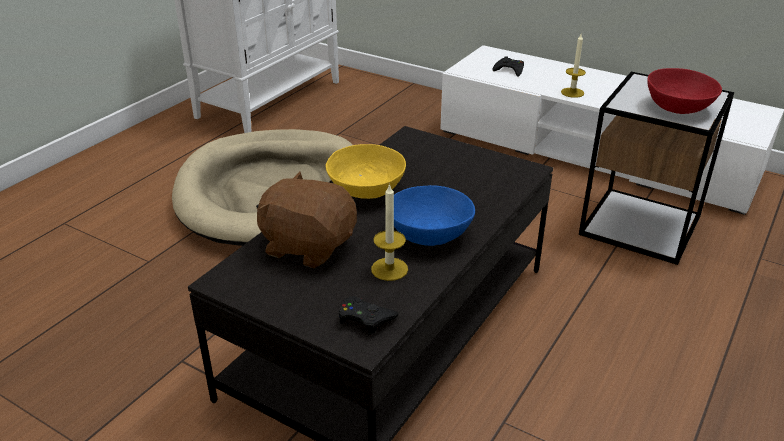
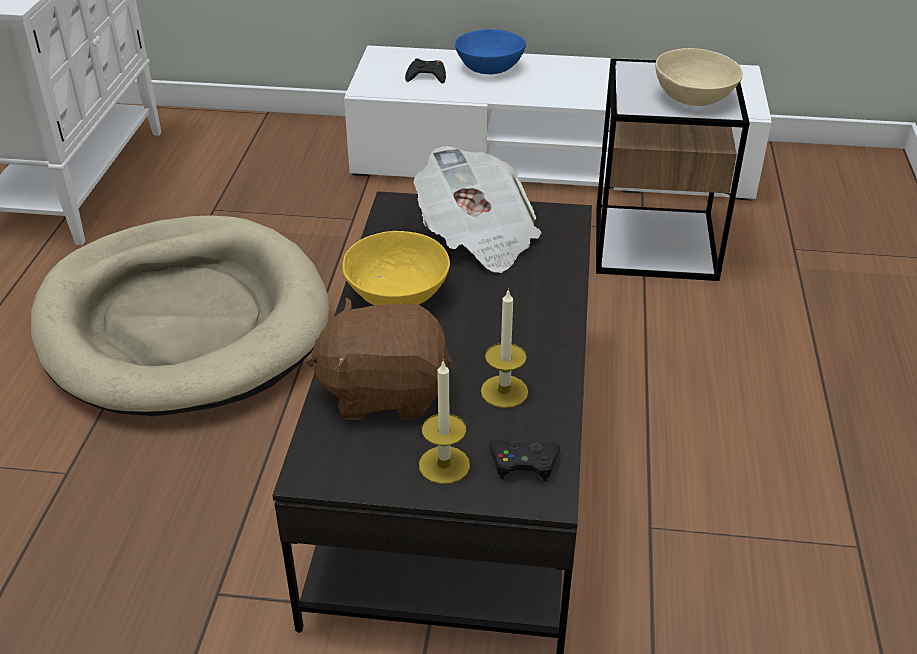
camera: 25 degrees left, 5 degrees up
blue bowl [394,185,475,246] -> blue bowl moved to [455,29,526,74]
candle [561,34,586,98] -> candle moved to [419,360,470,484]
red bowl [647,68,722,114] -> beige bowl [655,48,743,106]
none -> newspaper [414,146,541,273]

